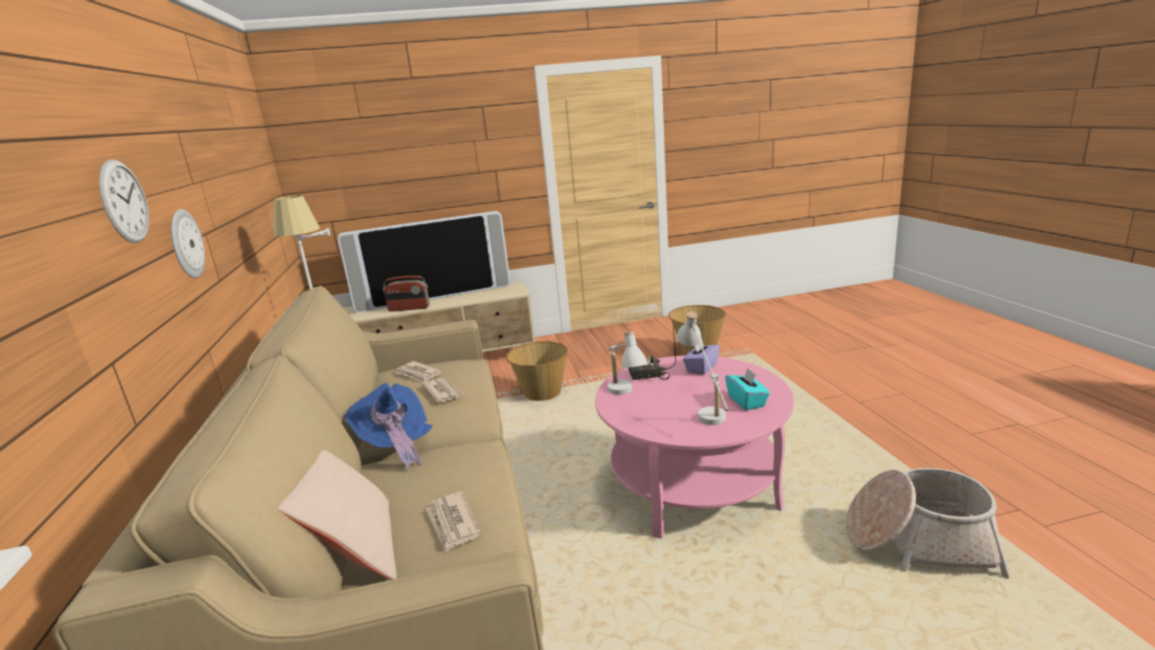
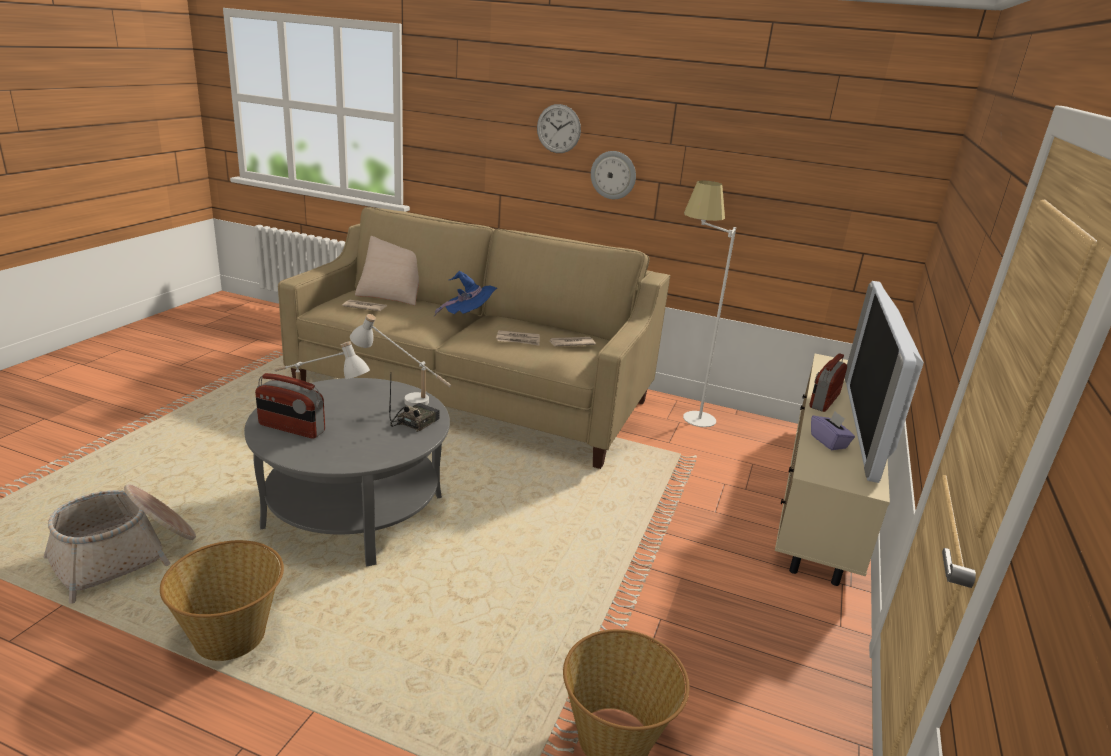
camera: 120 degrees right, 5 degrees up
basket [506,341,568,401] -> basket moved to [160,540,284,661]
pink coffee table [595,355,794,539] -> grey coffee table [244,378,450,566]
purple tissue box [683,338,719,375] -> purple tissue box moved to [811,411,855,450]
turquoise tissue box [725,367,770,410] -> radio [255,373,325,438]

